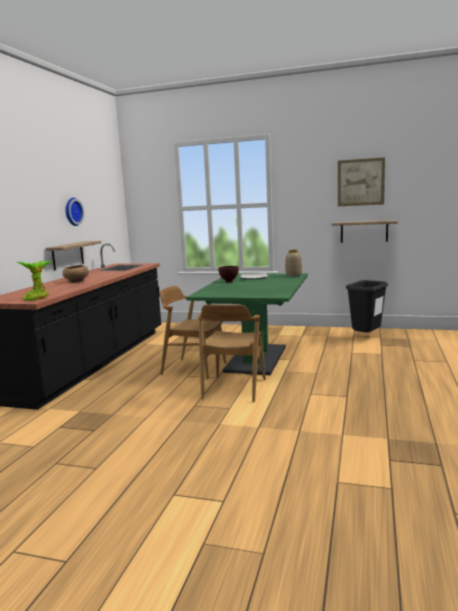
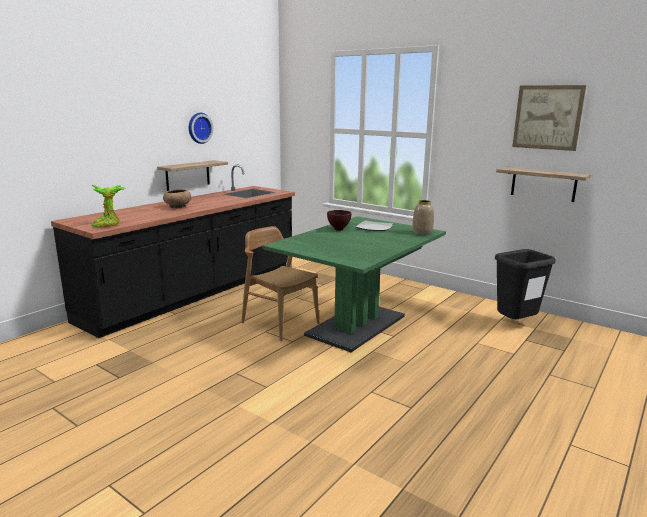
camera: 20 degrees right, 5 degrees up
brown chair [197,304,266,402] -> none

